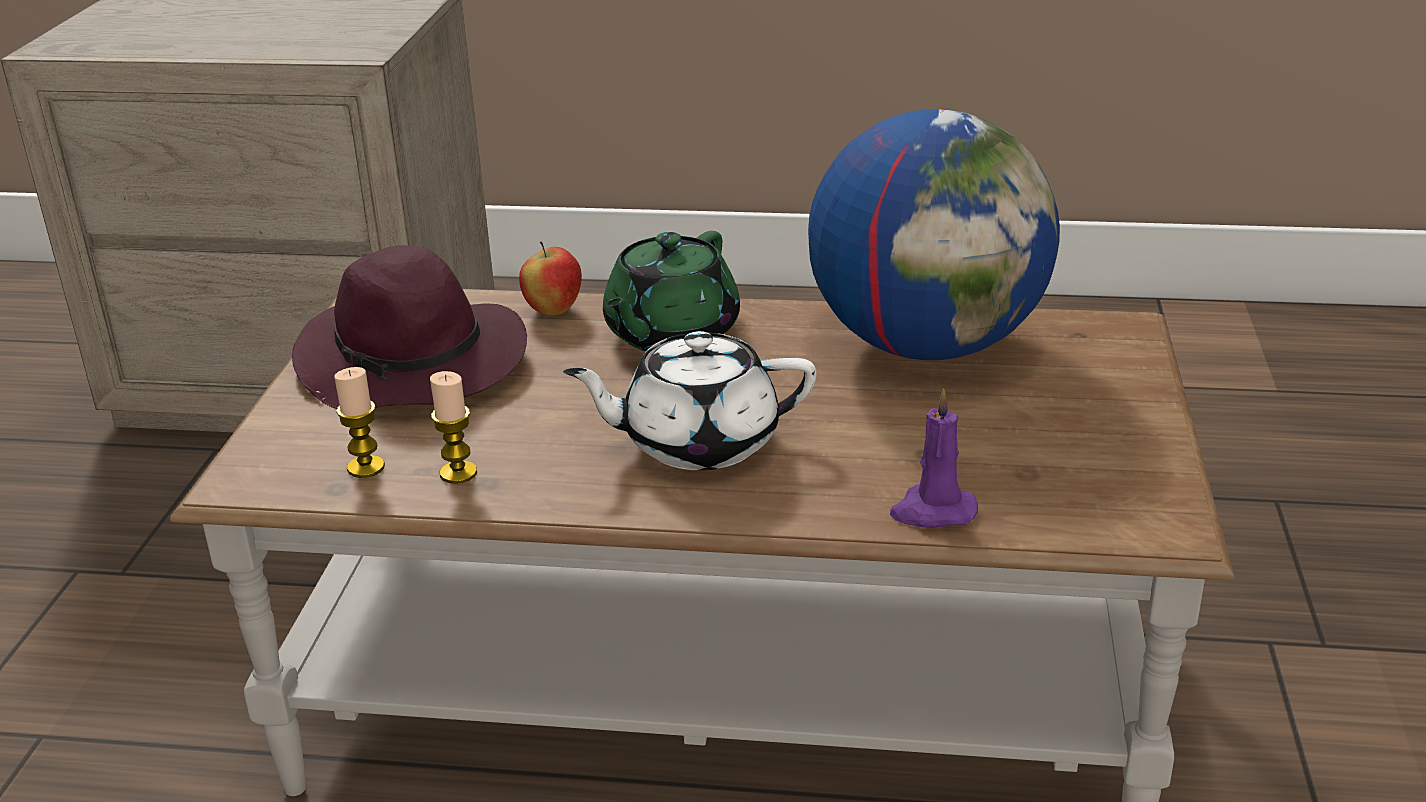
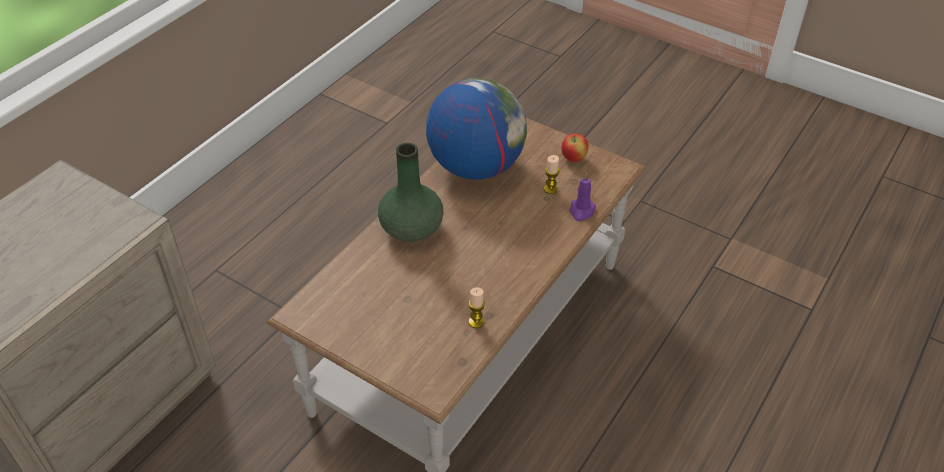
camera: 65 degrees left, 15 degrees up
purple hat [292,245,527,409] -> none
candle [334,367,385,478] -> candle moved to [544,155,559,194]
apple [519,241,582,316] -> apple moved to [561,134,589,162]
white teapot [563,331,816,470] -> none
green teapot [603,231,740,351] -> green vase [378,143,444,242]

